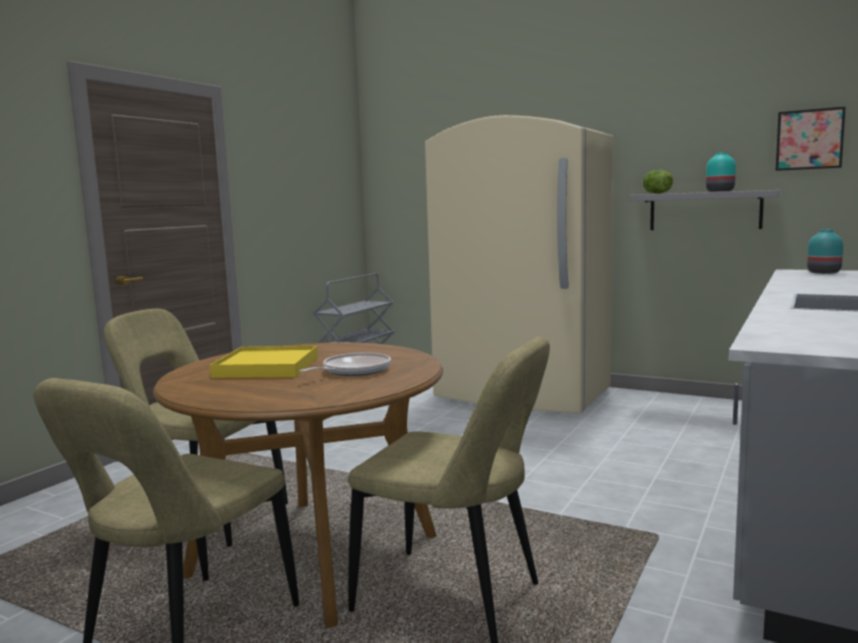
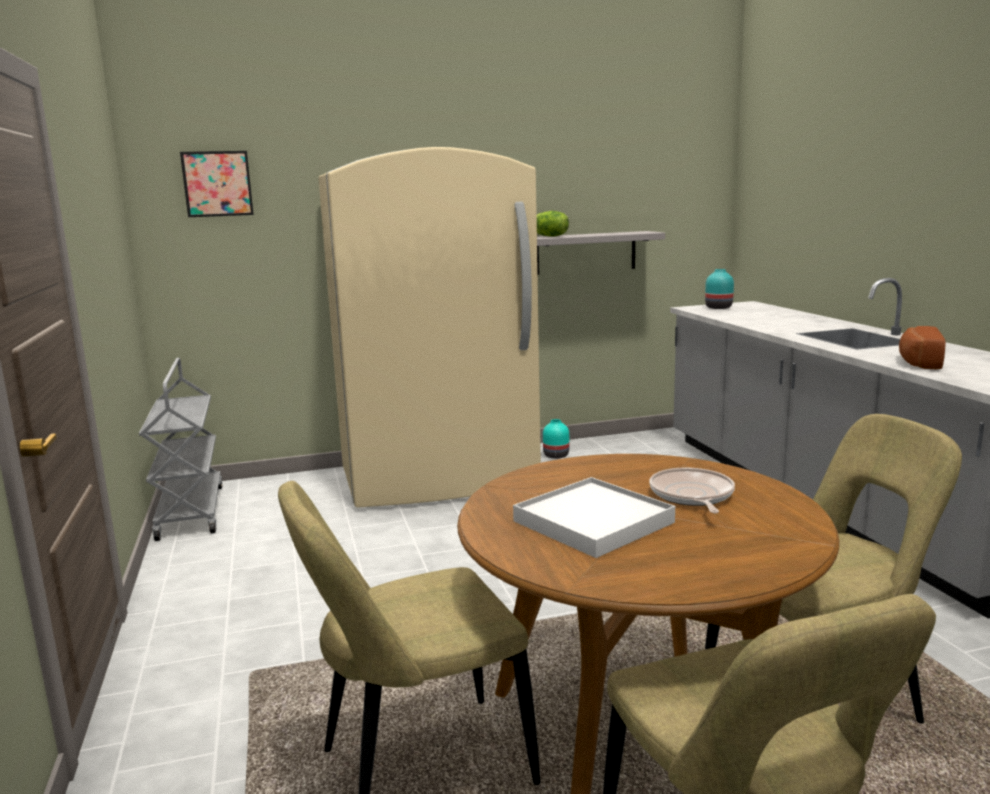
camera: 45 degrees left, 5 degrees up
yellow tray [210,346,318,378] -> white tray [513,477,675,558]
turquoise vase [706,152,736,192] -> turquoise vase moved to [543,419,569,459]
picture [776,106,846,171] -> picture moved to [180,151,254,217]
none -> bread [899,326,946,369]

